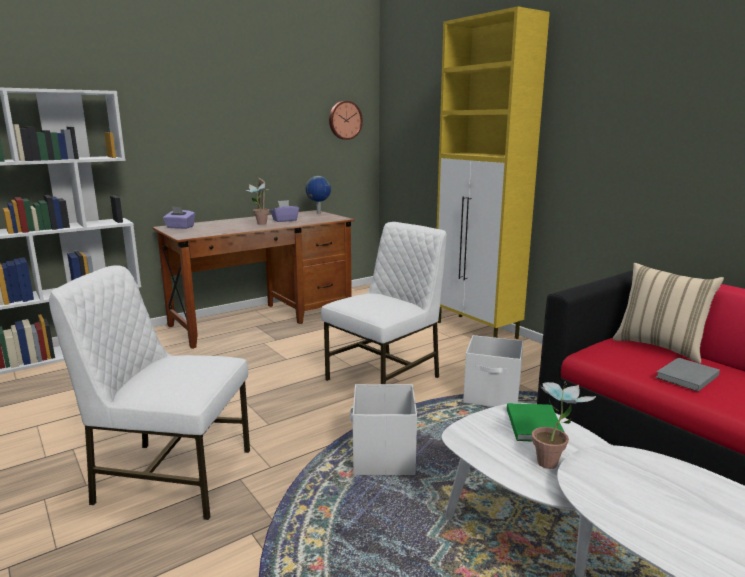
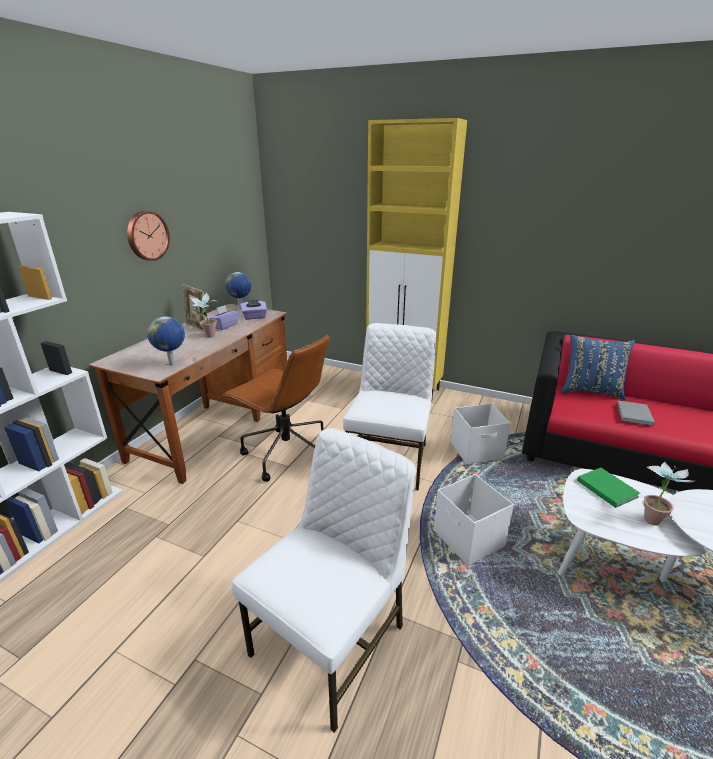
camera: 30 degrees left, 10 degrees up
white chair [49,265,250,520] -> white chair turned 150 degrees clockwise [232,428,416,733]
purple tissue box [163,206,195,229] -> purple tissue box moved to [240,299,267,320]
wall clock [329,101,363,140] -> wall clock moved to [127,211,170,261]
beige pillow [613,263,724,363] -> blue pillow [561,335,635,400]
none -> globe [147,316,185,366]
none -> brown office chair [223,334,330,482]

